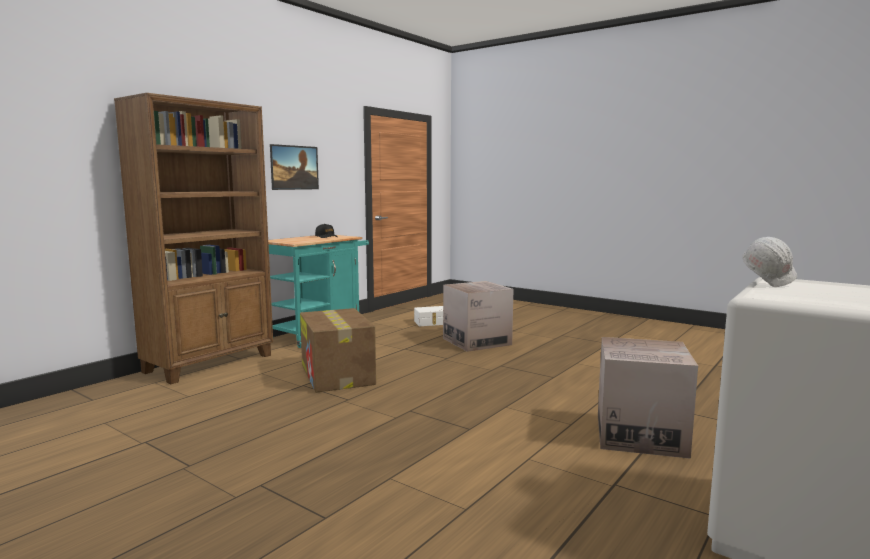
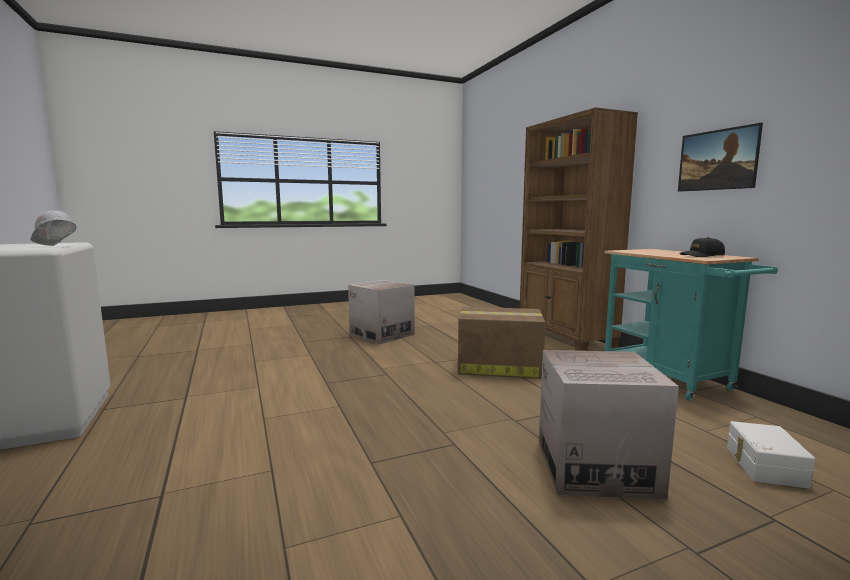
camera: 120 degrees right, 0 degrees up
cardboard box [598,337,698,459] -> cardboard box moved to [348,280,415,344]

